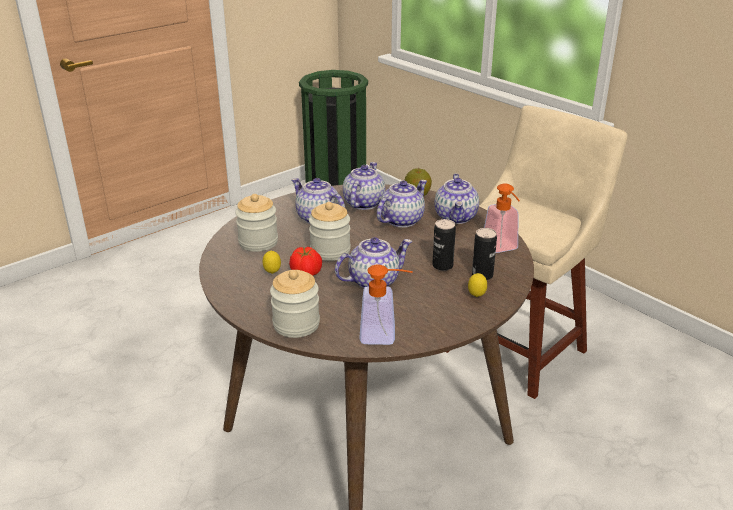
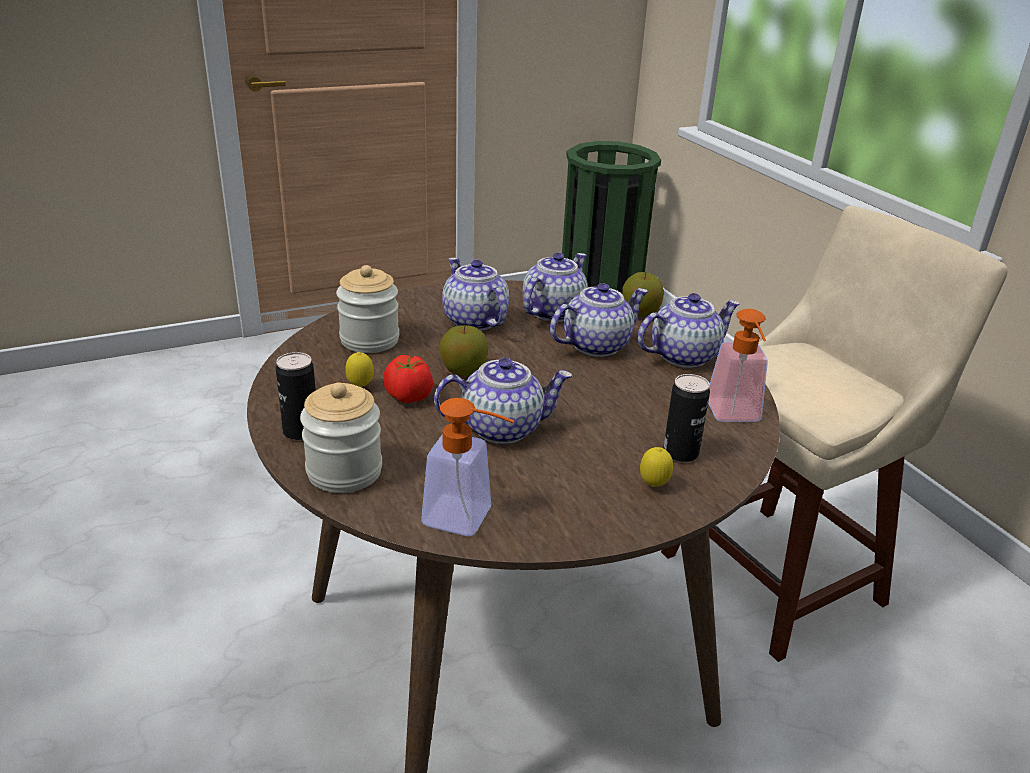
camera: 15 degrees right, 0 degrees up
jar [309,202,351,261] -> apple [440,325,489,376]
can [432,219,456,271] -> can moved to [276,352,316,440]
teapot [435,173,479,224] -> teapot turned 135 degrees counterclockwise [637,293,741,368]

